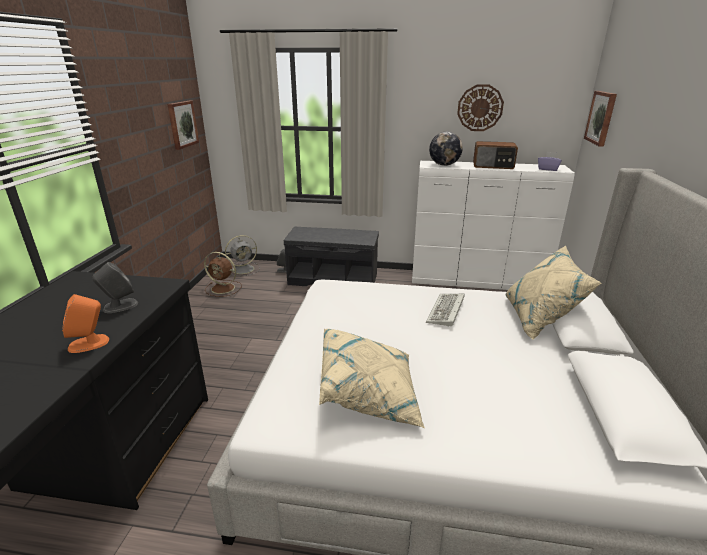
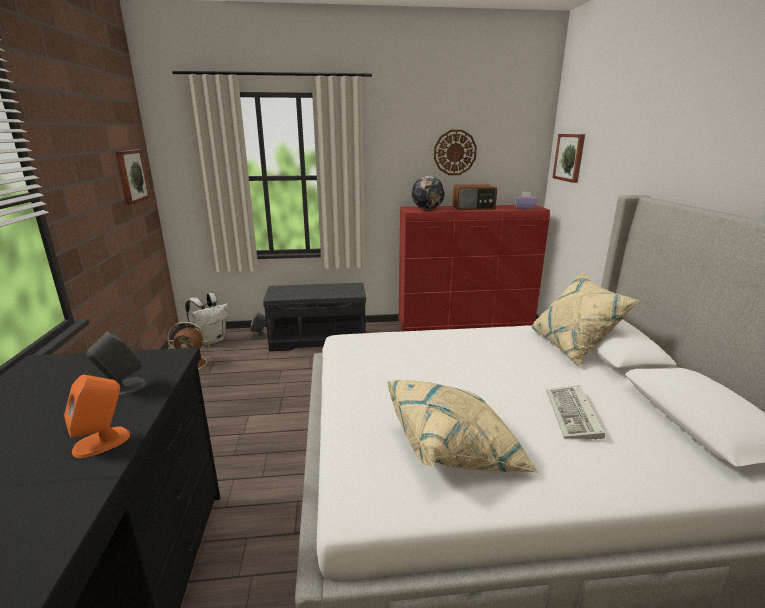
camera: 15 degrees left, 5 degrees down
grey fan [225,235,260,276] -> white backpack [185,293,229,345]
white dresser [412,161,575,290] -> red dresser [399,205,550,331]
keyboard [426,294,465,327] -> keyboard moved to [546,386,605,440]

